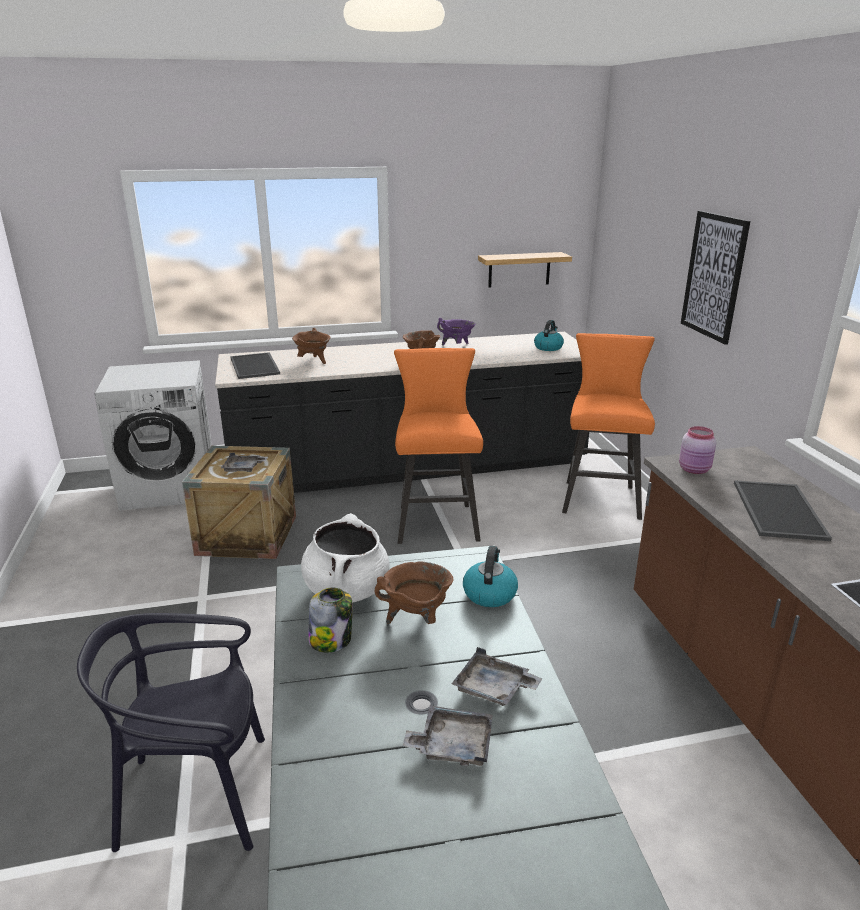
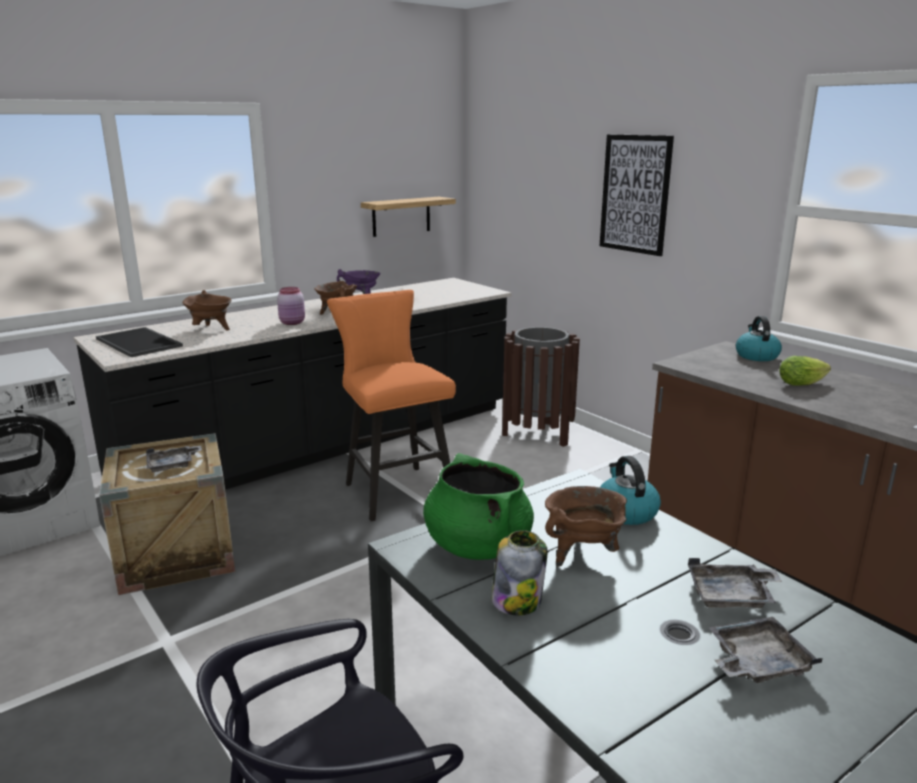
camera: 25 degrees left, 5 degrees down
white cooking pot [301,513,390,602] -> green cooking pot [423,453,534,560]
kettle [534,320,564,351] -> kettle moved to [736,316,782,361]
orange stool [562,333,655,520] -> brown trash can [502,327,580,447]
pink jar [679,426,716,474] -> pink jar moved to [277,287,305,325]
tray [734,480,832,541] -> lettuce [779,356,831,386]

